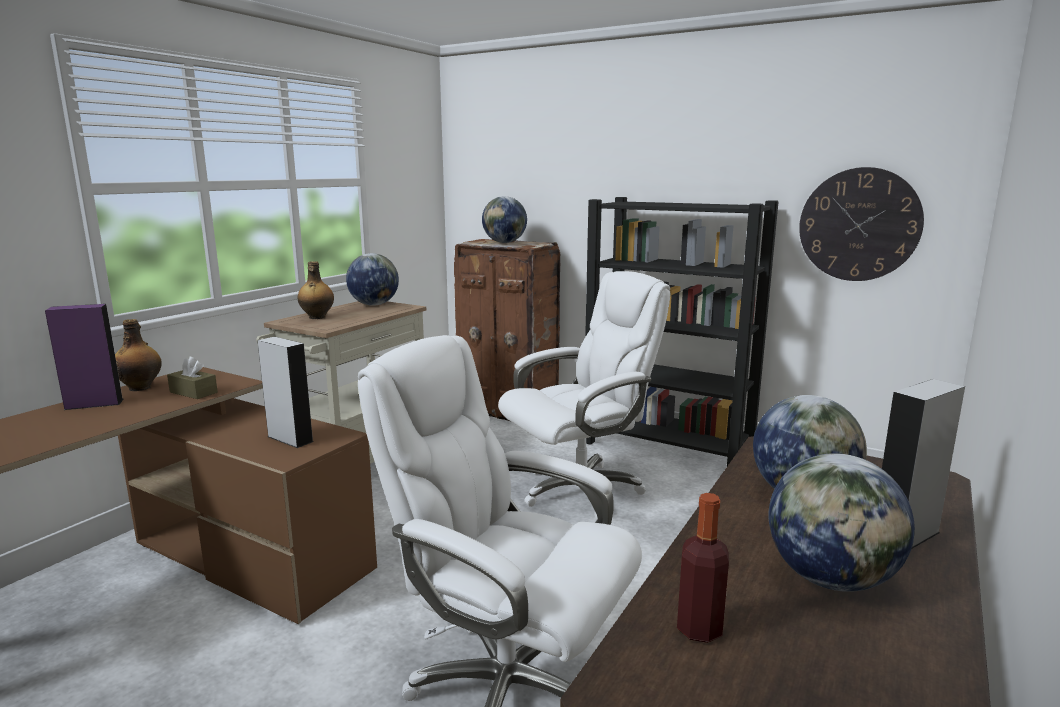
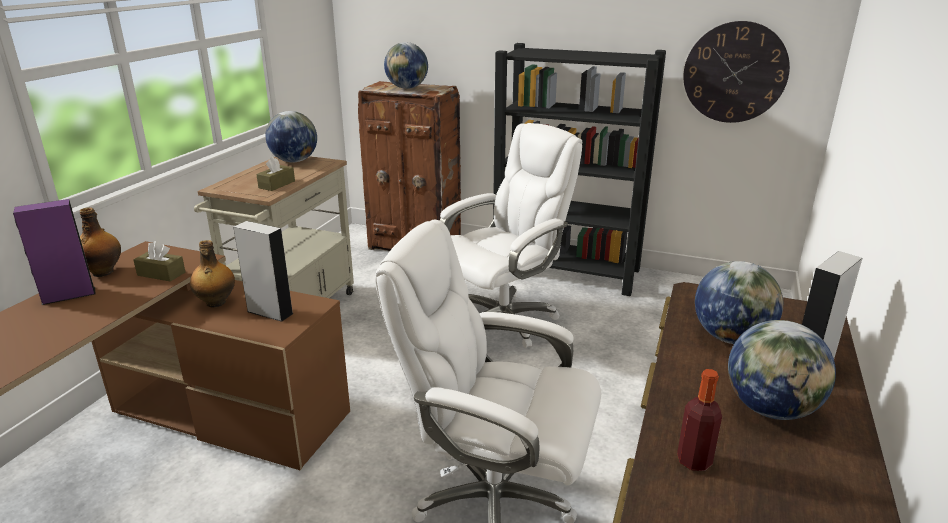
camera: 10 degrees left, 10 degrees up
bottle [297,261,334,319] -> bottle moved to [190,240,235,308]
none -> brown tissue box [256,156,295,191]

